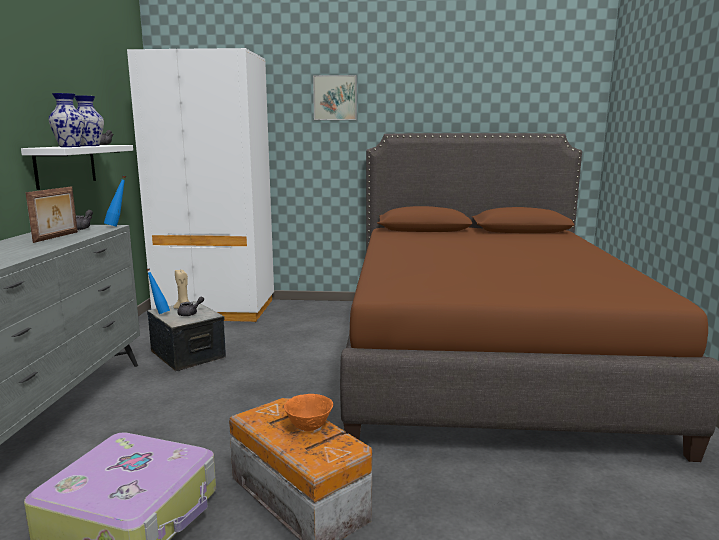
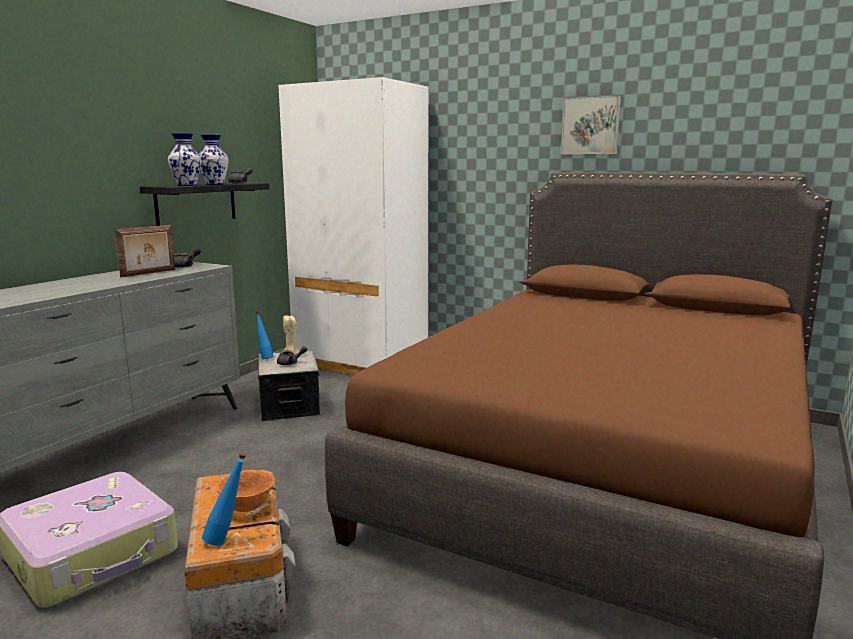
camera: 25 degrees right, 0 degrees up
white shelf [21,145,133,190] -> black shelf [140,183,270,226]
blue bottle [104,175,126,227] -> blue bottle moved to [202,453,246,546]
picture [313,75,357,120] -> picture moved to [561,96,621,154]

